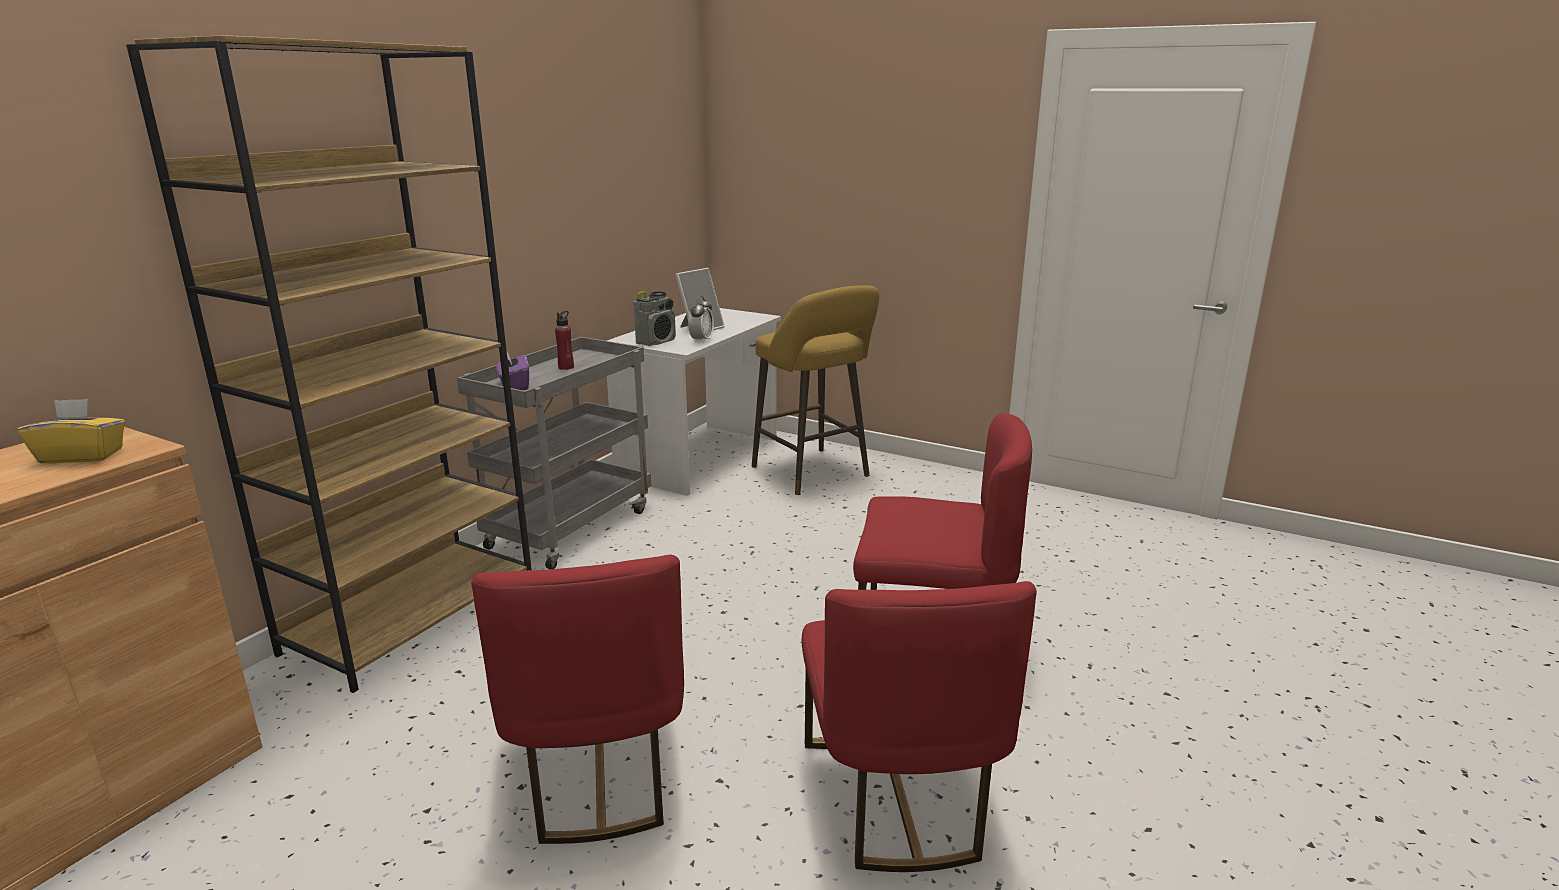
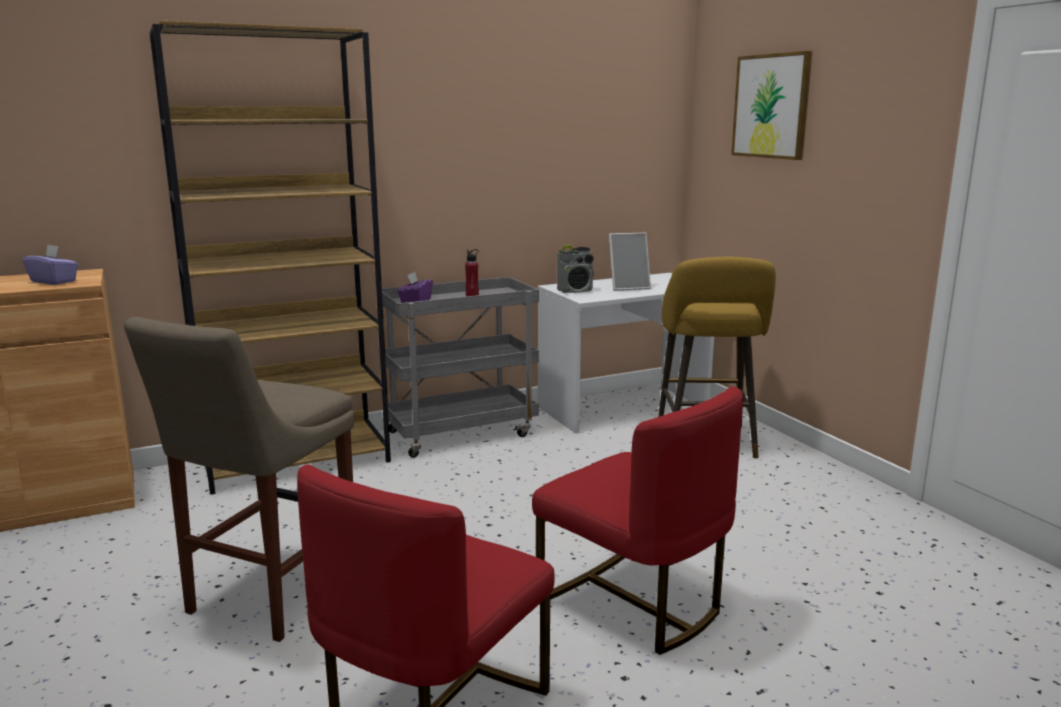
camera: 35 degrees right, 5 degrees down
yellow tissue box [18,399,125,464] -> purple tissue box [23,245,79,285]
red chair [471,555,684,844] -> beige stool [124,317,355,642]
alarm clock [688,296,714,343] -> none
none -> picture [731,51,812,160]

